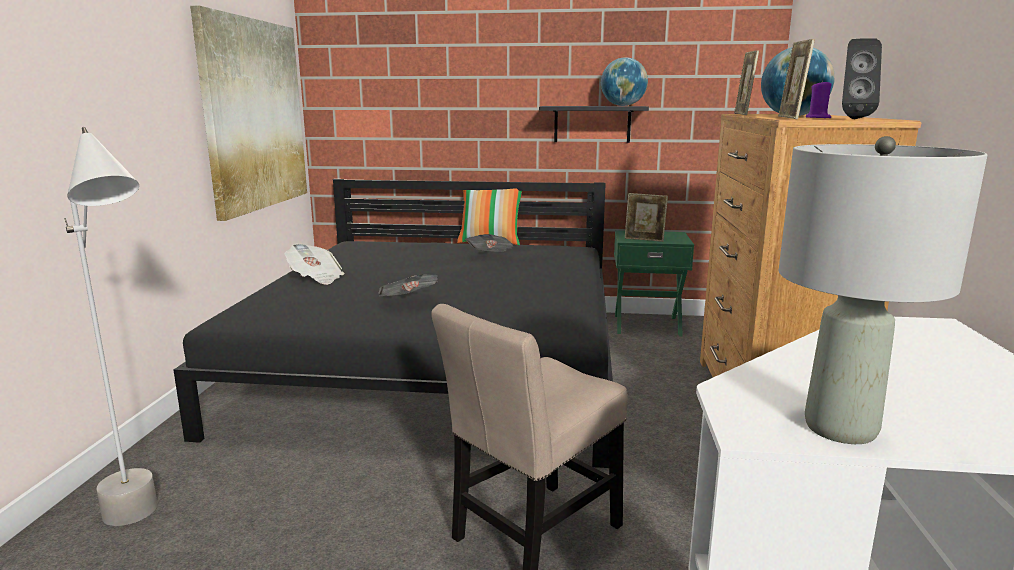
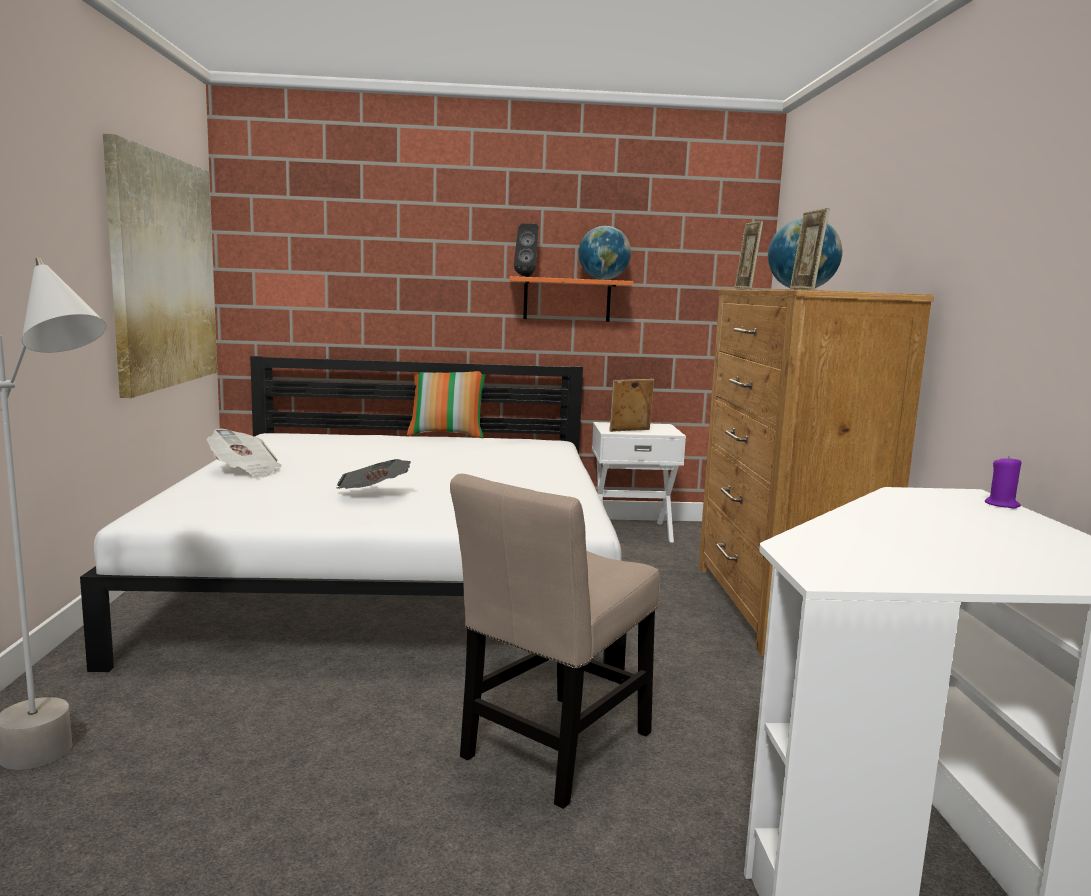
camera: 10 degrees left, 5 degrees down
black bed [174,179,613,468] -> white bed [80,356,626,672]
newspaper [465,234,514,252] -> none
black shelf [539,106,649,143] -> orange shelf [509,276,633,322]
green nightstand [614,231,694,337] -> white nightstand [592,422,686,542]
picture frame [625,193,668,242] -> picture frame turned 150 degrees clockwise [609,379,654,432]
grey table lamp [779,136,988,444] -> none
purple candle [806,80,831,118] -> purple candle moved to [985,456,1021,509]
black speaker [842,38,882,119] -> black speaker moved to [514,224,538,277]

